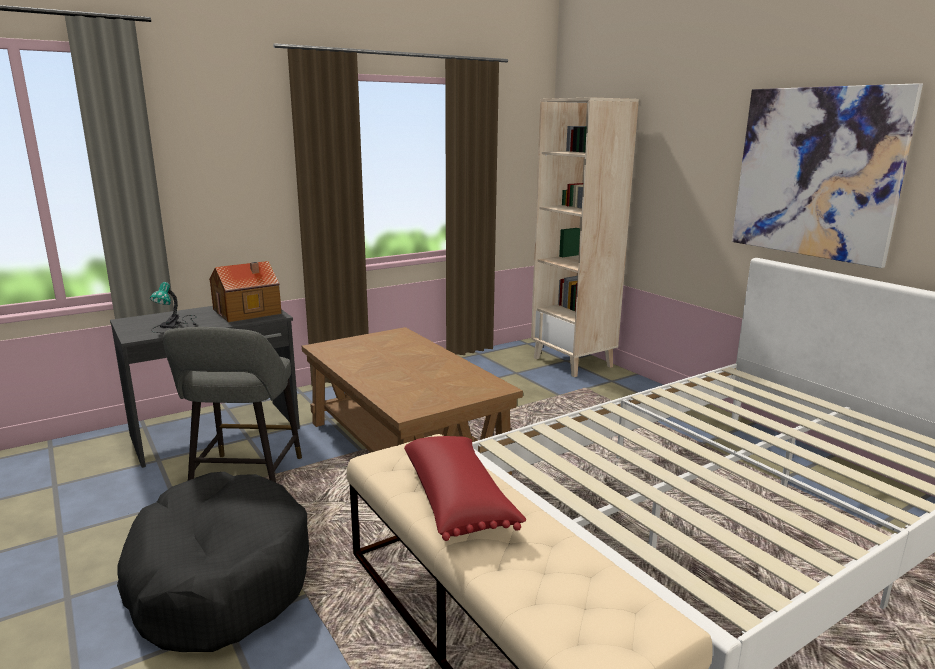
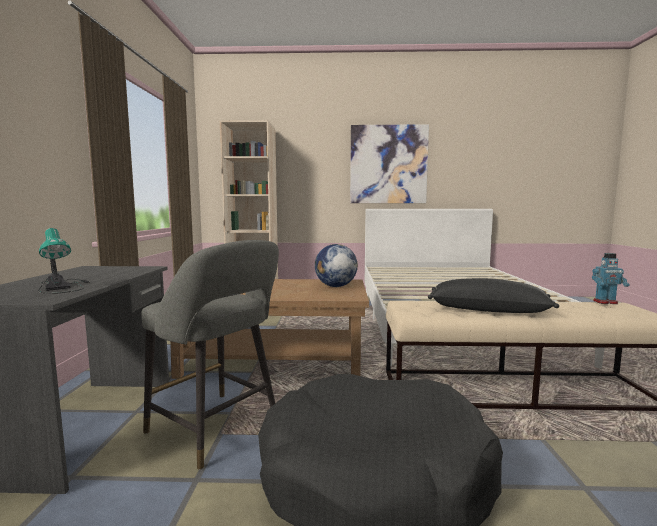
camera: 55 degrees left, 10 degrees down
toy house [209,261,282,322] -> none
red pillow [404,436,526,541] -> black pillow [428,278,559,313]
none -> globe [315,244,358,287]
none -> toy robot [592,253,630,304]

